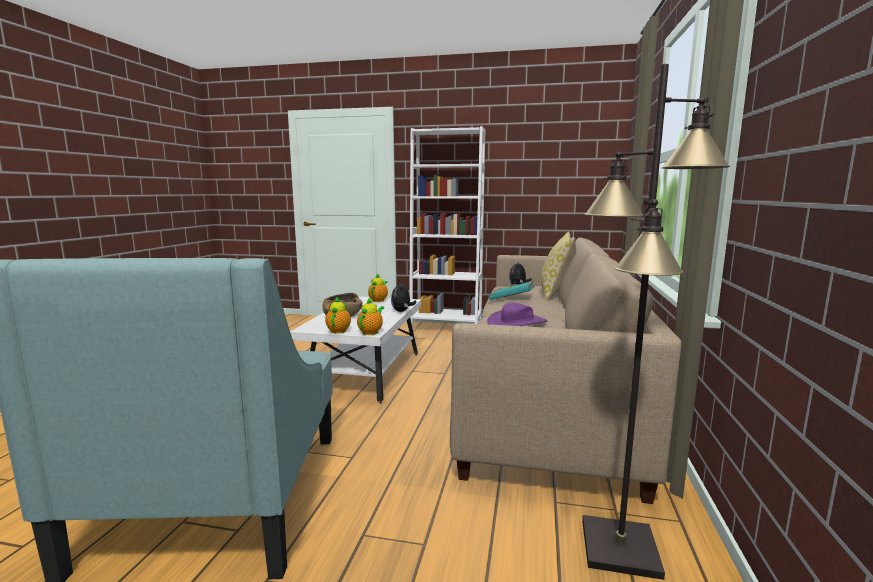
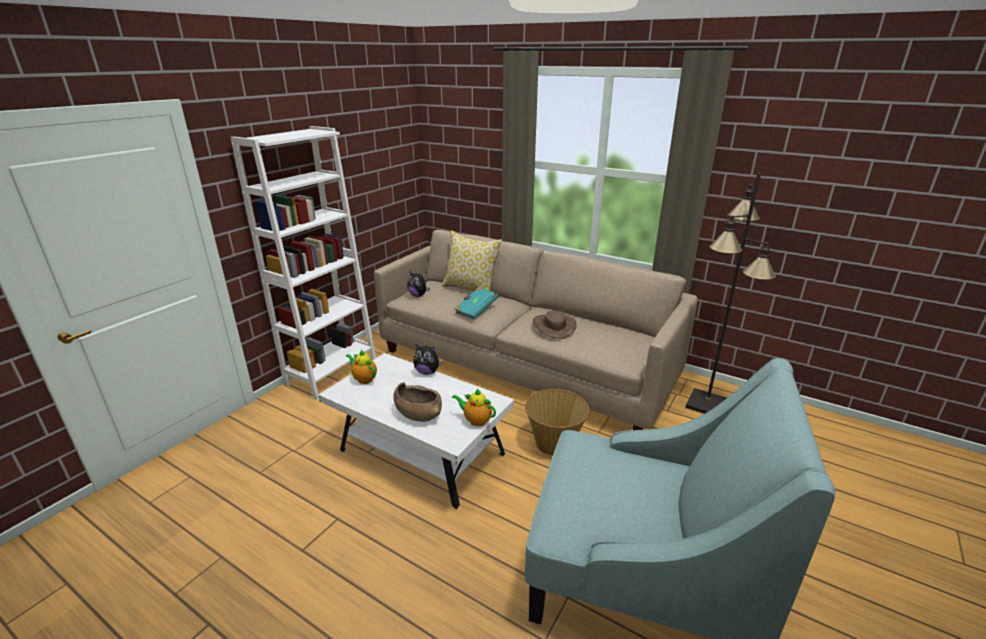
camera: 70 degrees left, 15 degrees up
teapot [357,298,384,335] -> none
purple hat [487,303,548,326] -> brown hat [533,311,577,339]
none -> basket [525,389,589,456]

